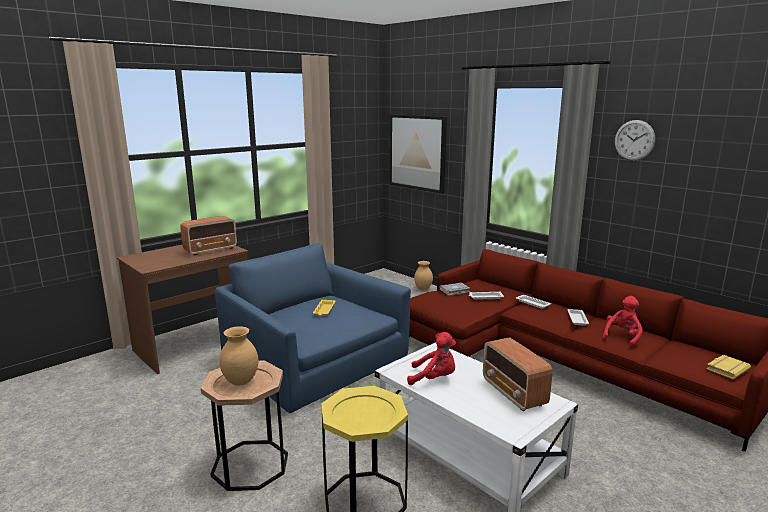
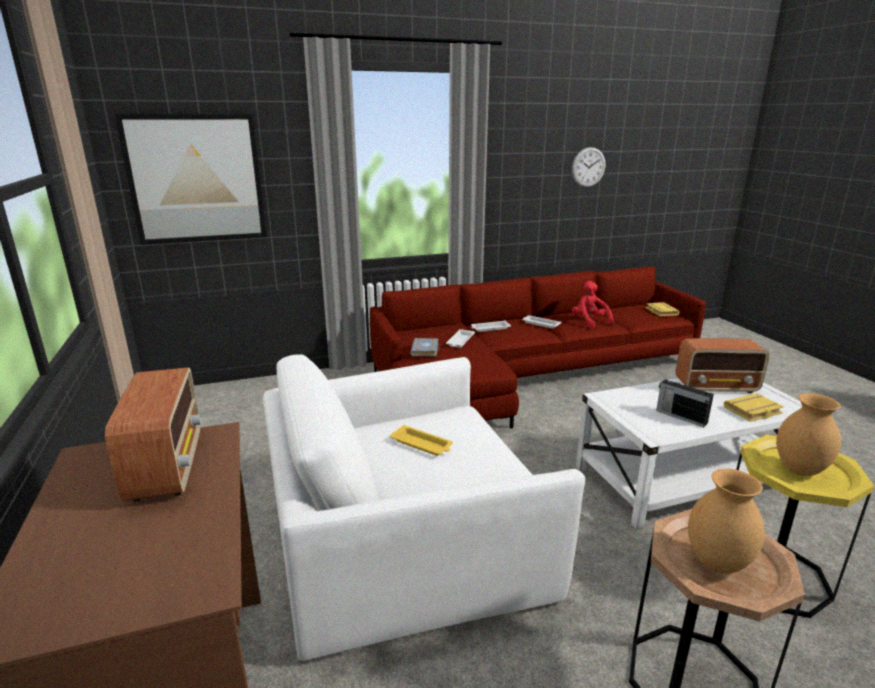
camera: 65 degrees left, 5 degrees up
blue armchair [215,243,411,413] -> white armchair [263,354,585,661]
red plush toy [407,332,456,385] -> radio [656,379,714,427]
brown vase [414,261,433,290] -> brown vase moved to [776,393,841,476]
wall clock [615,120,655,160] -> wall clock moved to [572,147,605,187]
none -> yellow book [724,393,784,422]

